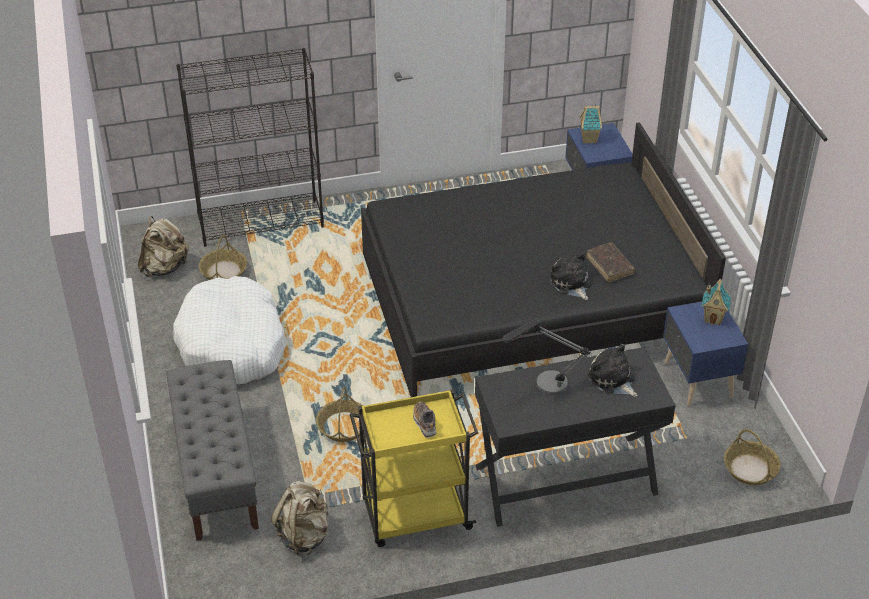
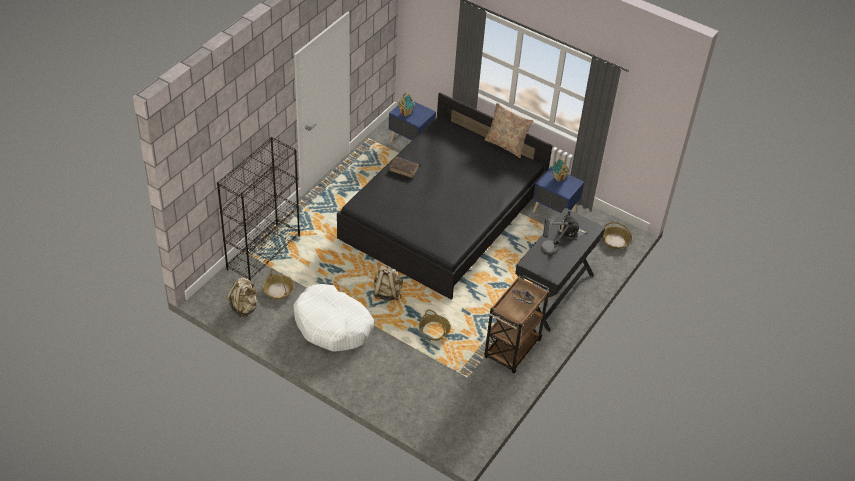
camera: 45 degrees left, 5 degrees up
grey bench [166,360,259,541] -> none
beige backpack [271,481,328,556] -> beige backpack moved to [373,265,403,301]
yellow cart [350,390,478,547] -> brown cart [484,275,549,373]
plush toy [550,252,591,300] -> none
brown book [586,243,635,283] -> brown book moved to [389,157,419,178]
none -> beige pillow [484,103,533,158]

